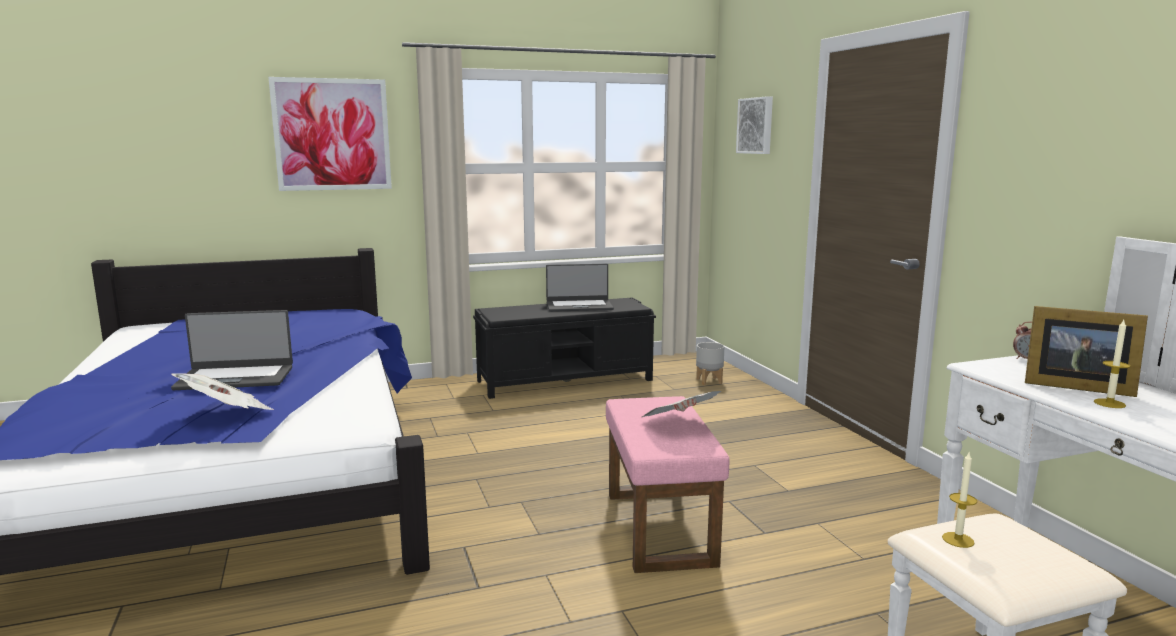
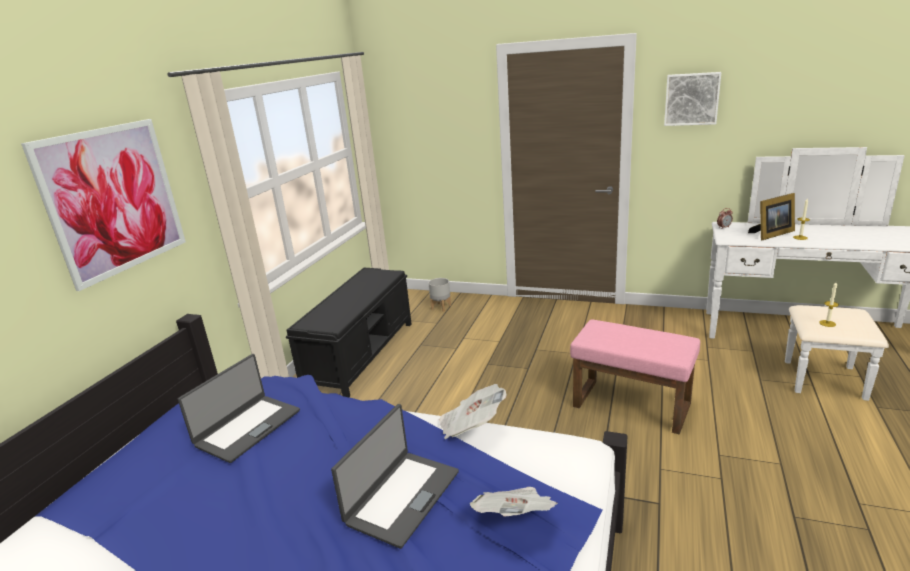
camera: 50 degrees left, 10 degrees up
laptop [546,264,614,312] -> laptop moved to [178,354,300,463]
newspaper [642,391,721,417] -> newspaper moved to [439,384,506,439]
picture [736,96,773,154] -> picture moved to [664,72,721,126]

